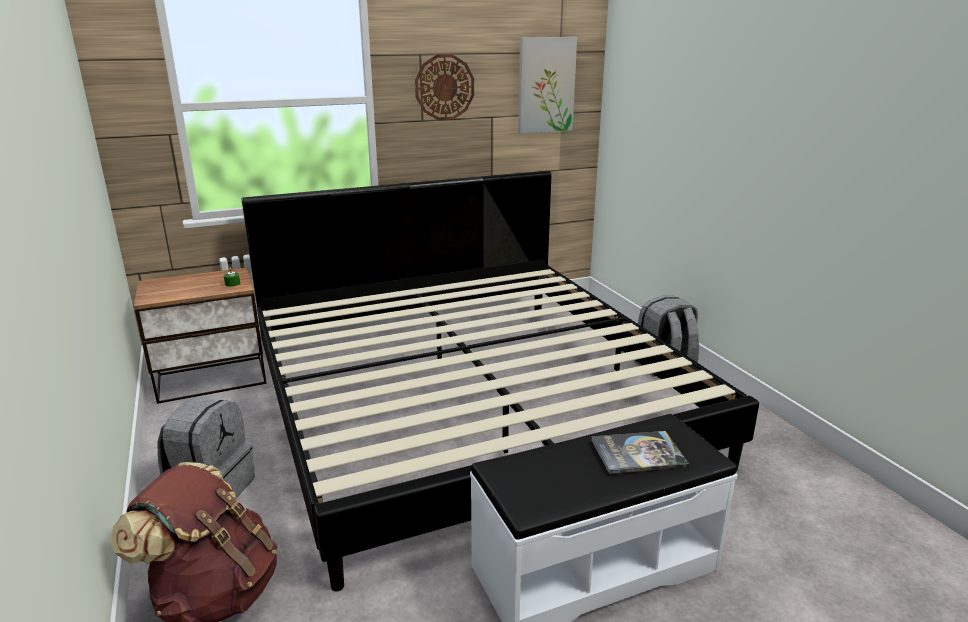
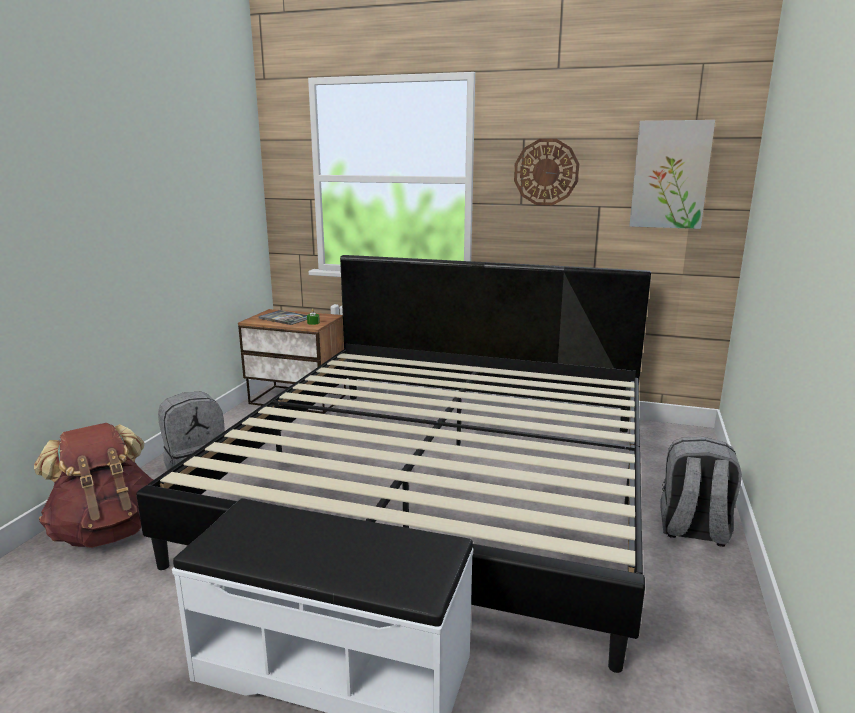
camera: 40 degrees right, 5 degrees down
book [591,431,689,474] -> book moved to [258,310,307,325]

